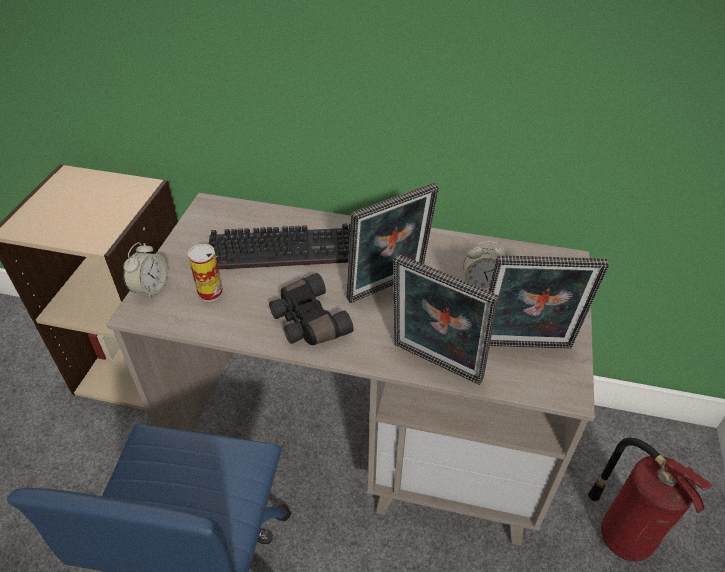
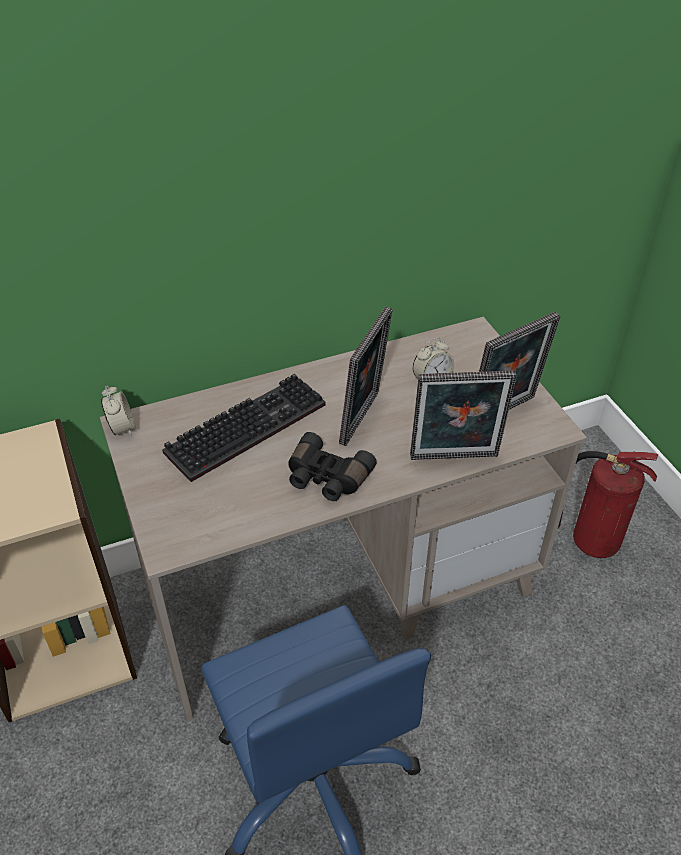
camera: 35 degrees left, 0 degrees up
alarm clock [123,242,168,300] -> alarm clock moved to [101,386,135,436]
can [188,244,223,302] -> none

